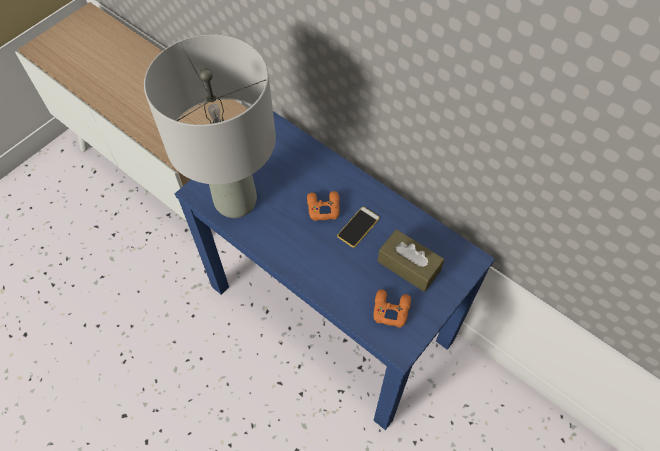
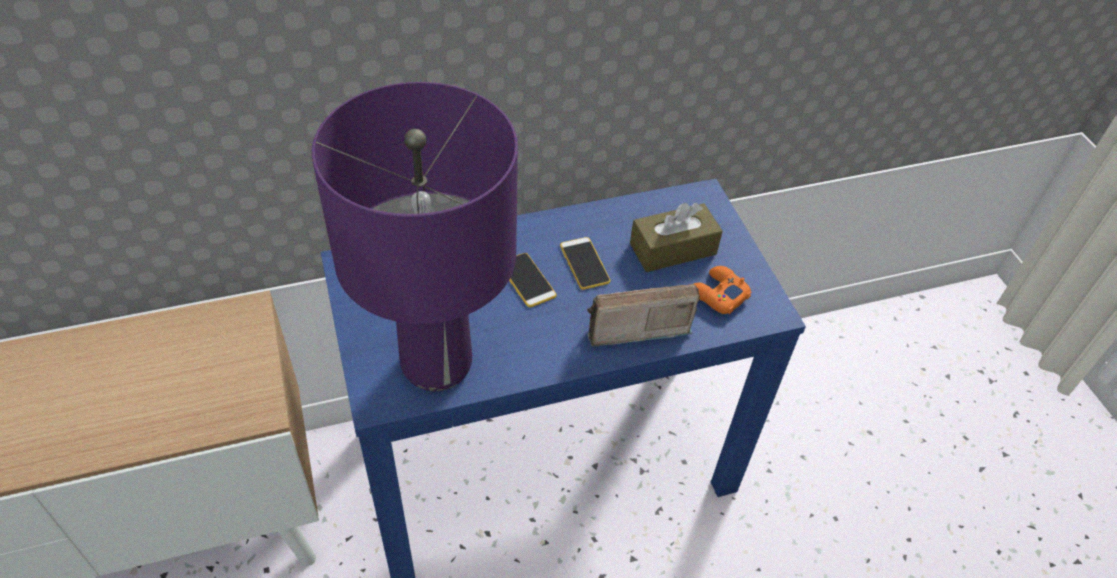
camera: 60 degrees left, 10 degrees down
grey table lamp [144,34,276,218] -> purple table lamp [312,82,518,391]
orange game controller [307,191,340,221] -> phone [509,253,557,308]
none -> radio [587,284,700,347]

